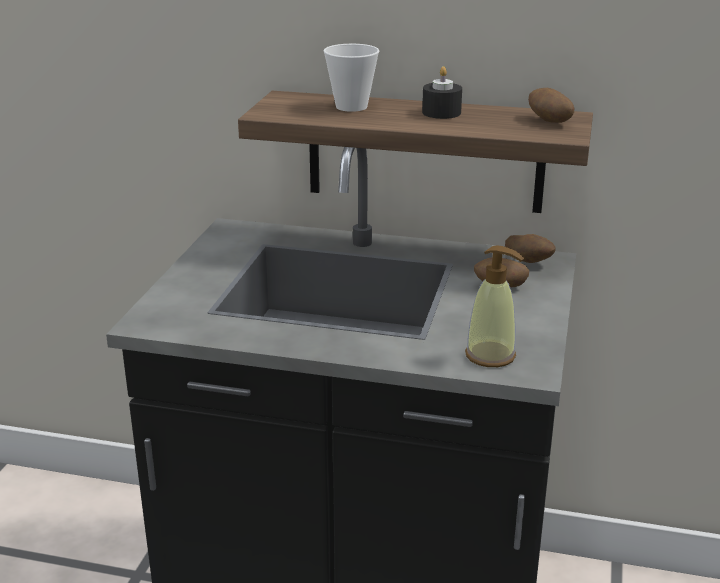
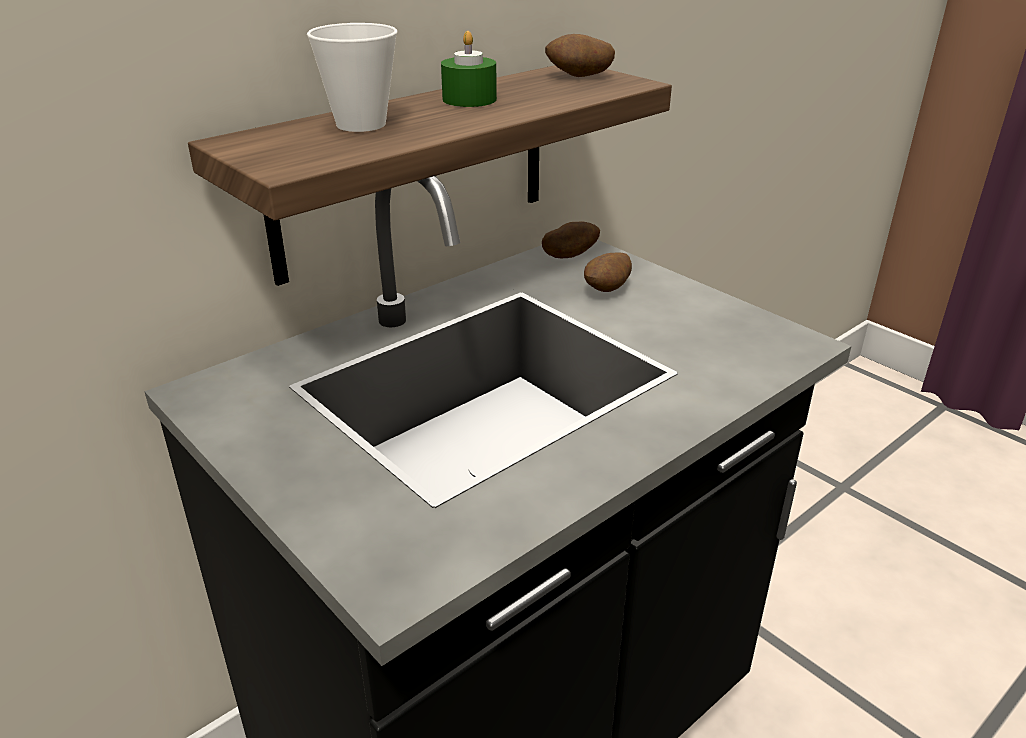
camera: 55 degrees left, 5 degrees up
black candle [422,66,462,119] -> green candle [441,31,497,107]
soap dispenser [465,245,524,367] -> none

